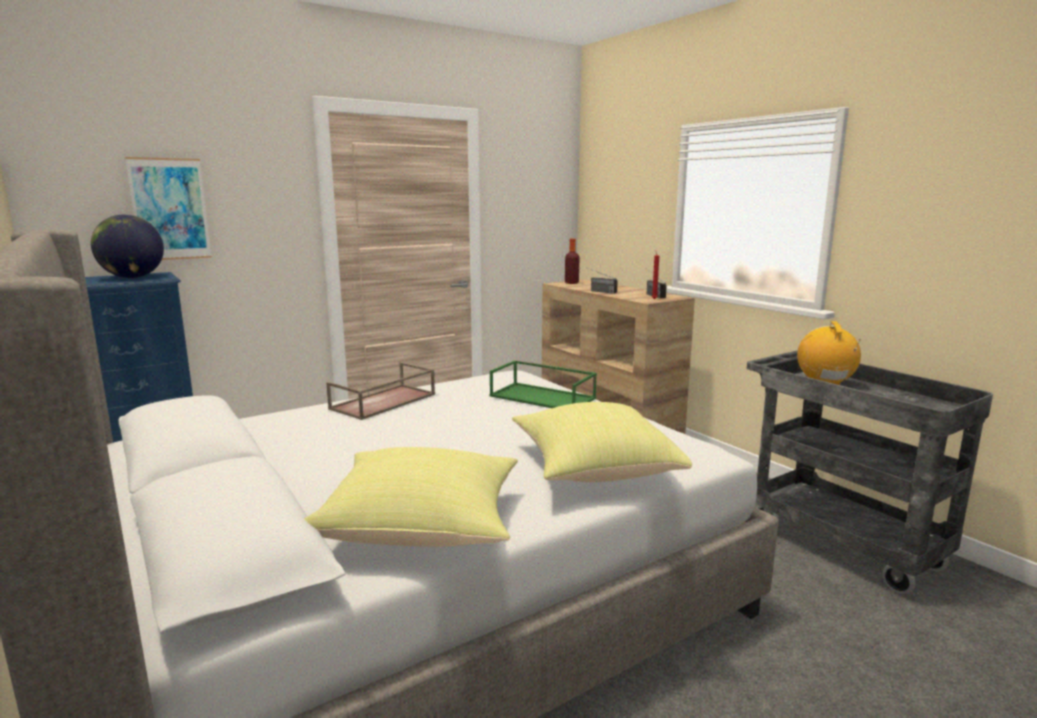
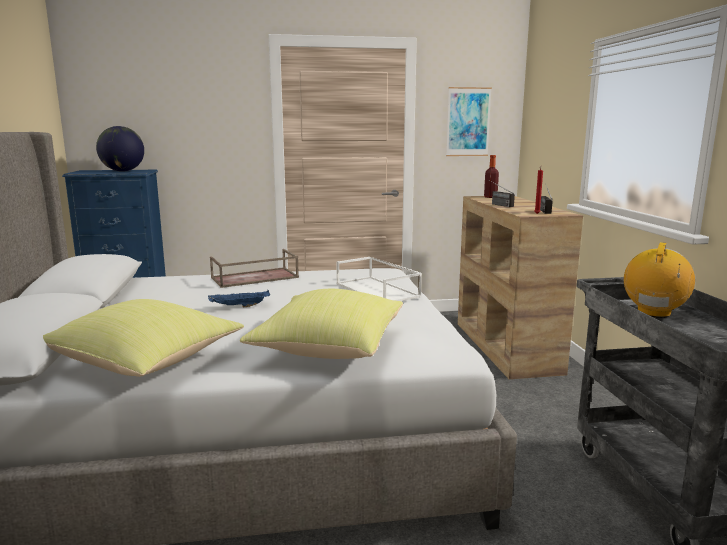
camera: 25 degrees right, 0 degrees up
picture [125,157,212,260] -> picture moved to [446,87,492,156]
green tray [490,360,597,408] -> white tray [336,256,422,301]
none -> blue tray [208,290,270,307]

